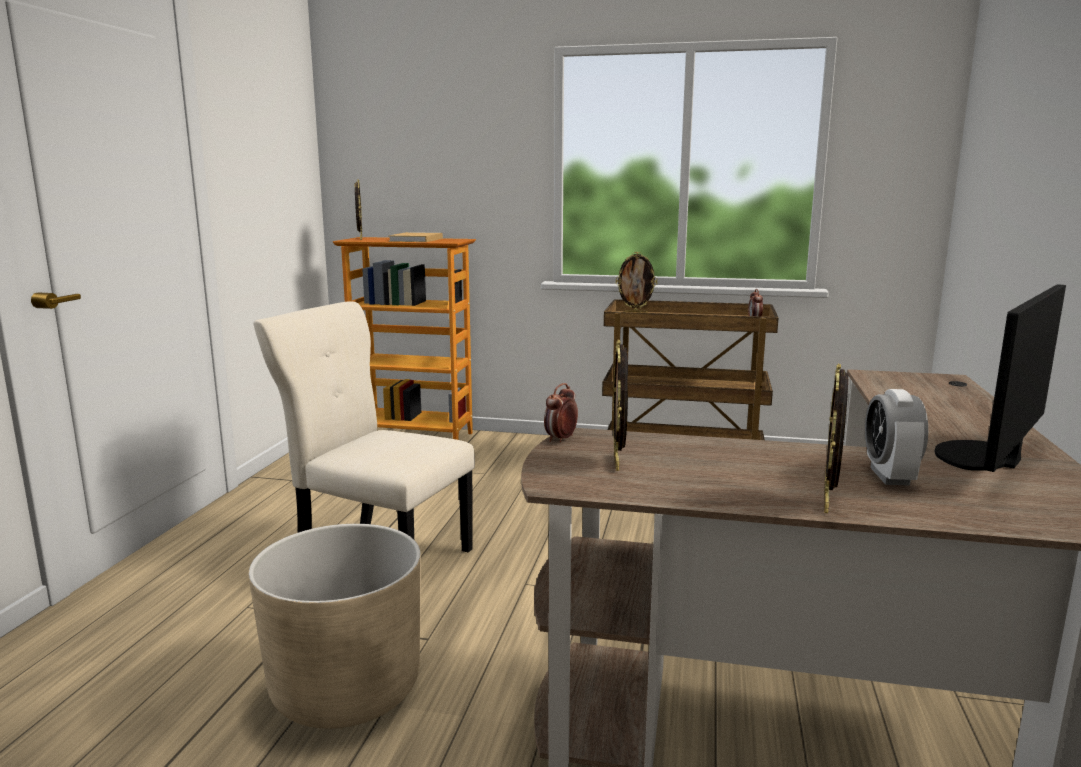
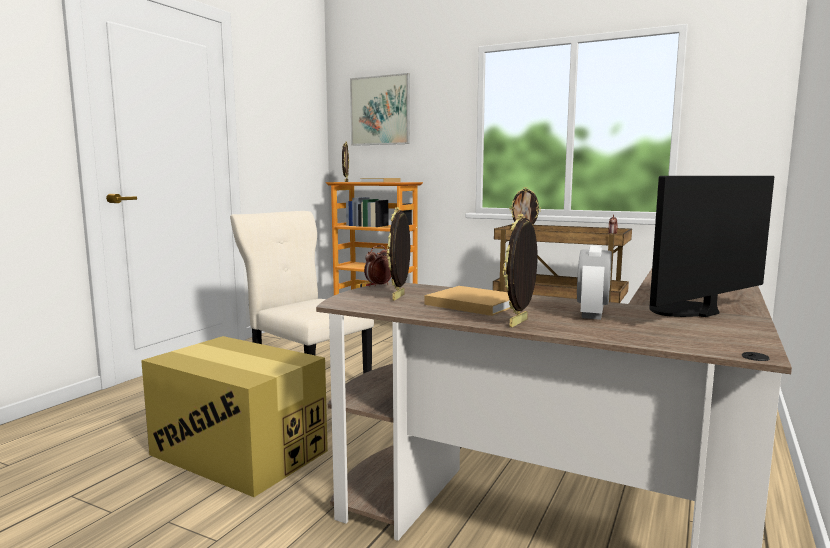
camera: 15 degrees right, 5 degrees down
beige planter [248,524,421,729] -> cardboard box [141,336,328,497]
none -> picture [350,73,410,146]
none -> beige book [424,286,511,316]

